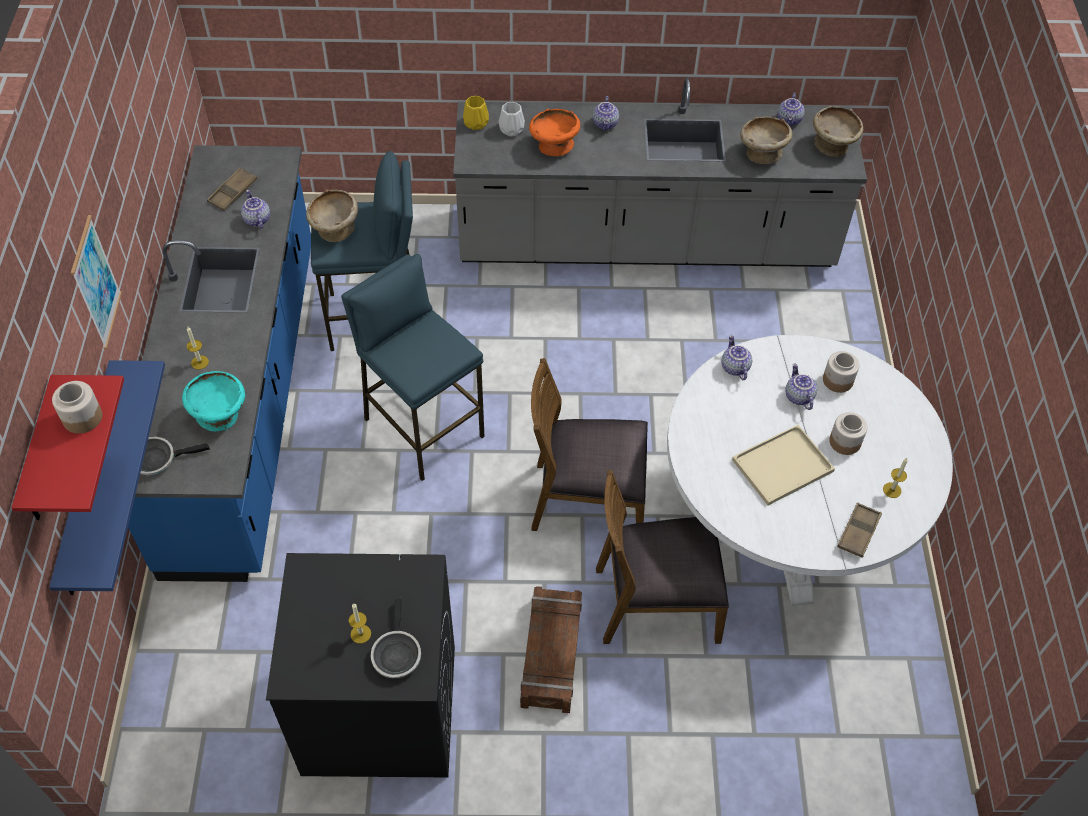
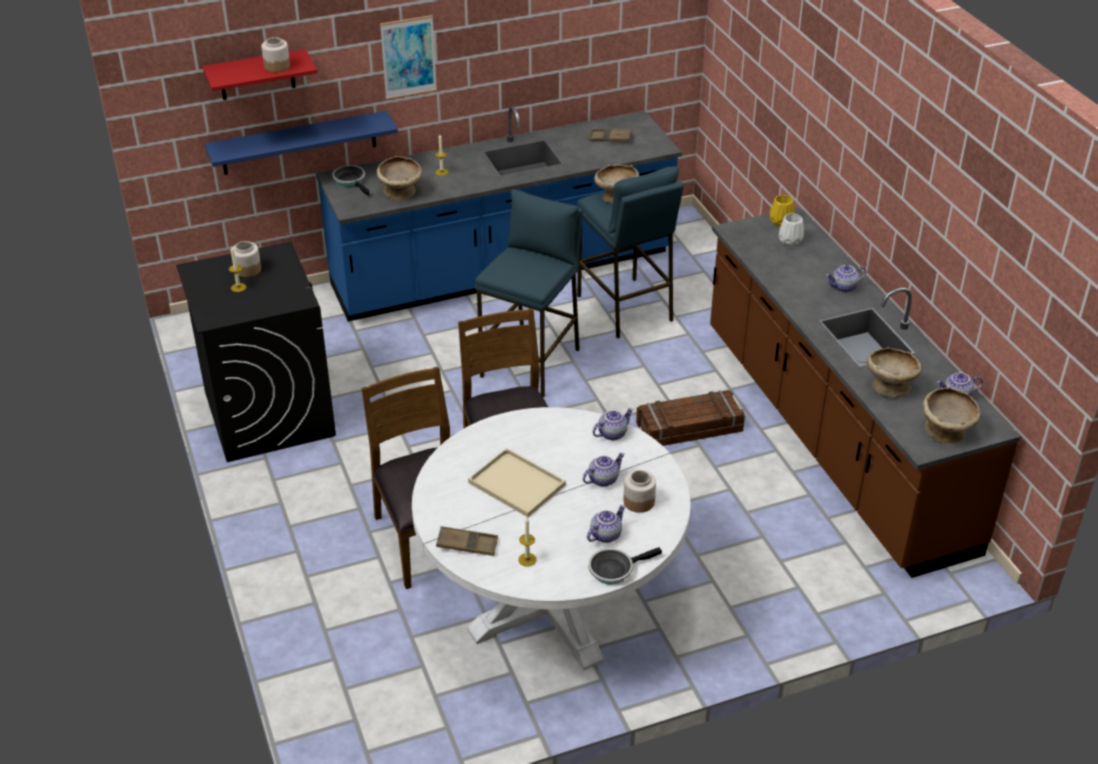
camera: 70 degrees right, 15 degrees down
turquoise bowl [182,371,245,432] -> beige bowl [377,156,422,200]
teapot [241,190,270,229] -> teapot moved to [587,505,626,543]
frying pan [371,597,421,678] -> frying pan moved to [588,547,662,584]
grey counter [453,78,867,267] -> brown counter [710,207,1021,578]
crate [520,586,582,713] -> crate moved to [636,390,745,446]
orange bowl [529,109,580,156] -> none
jar [829,412,867,455] -> jar moved to [232,241,261,277]

